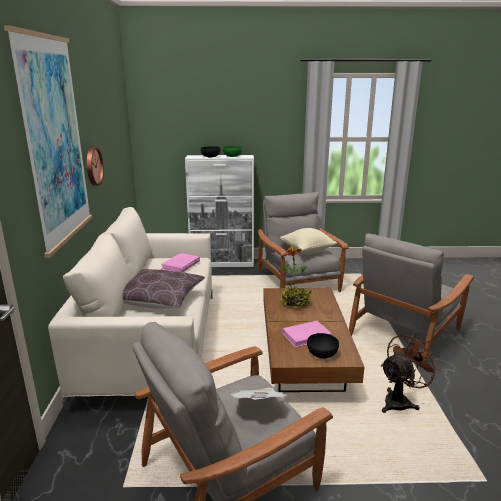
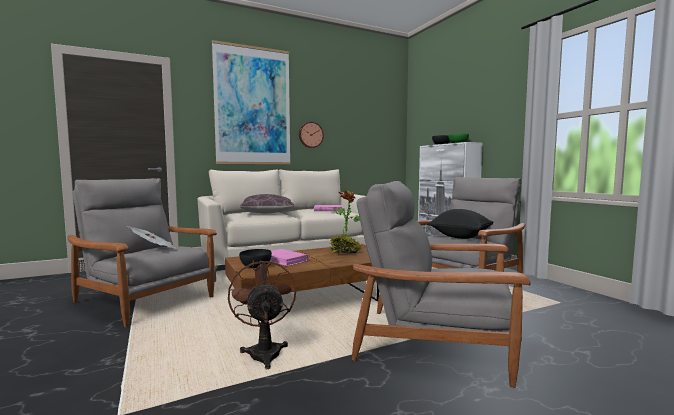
camera: 65 degrees right, 15 degrees down
beige pillow [280,228,337,254] -> black pillow [427,209,493,239]
brown fan [381,332,441,413] -> brown fan turned 135 degrees counterclockwise [228,260,296,369]

